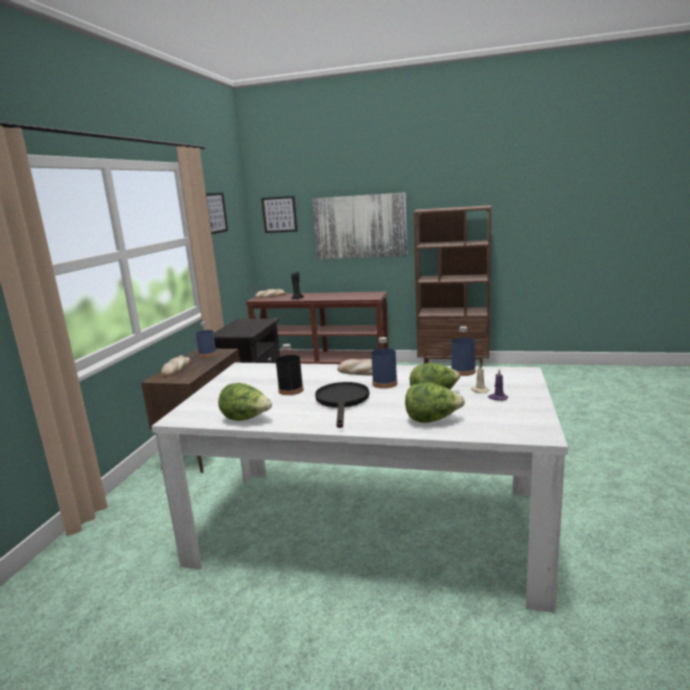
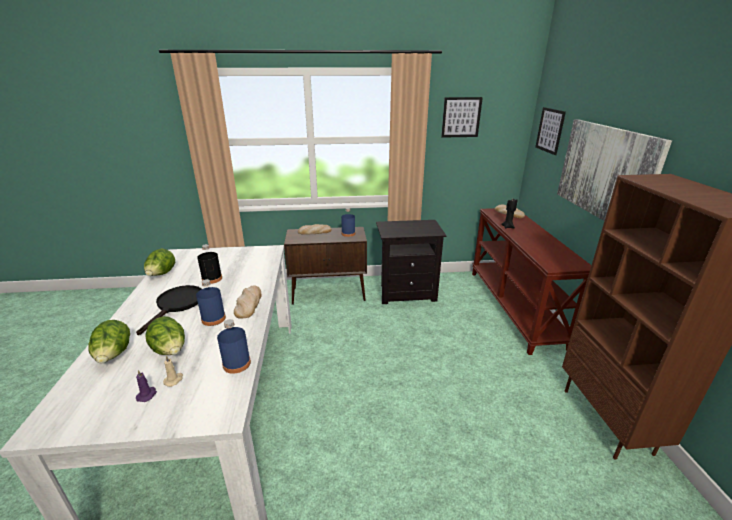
camera: 70 degrees right, 10 degrees up
black frying pan [315,382,369,428] -> black frying pan turned 60 degrees counterclockwise [136,285,202,335]

